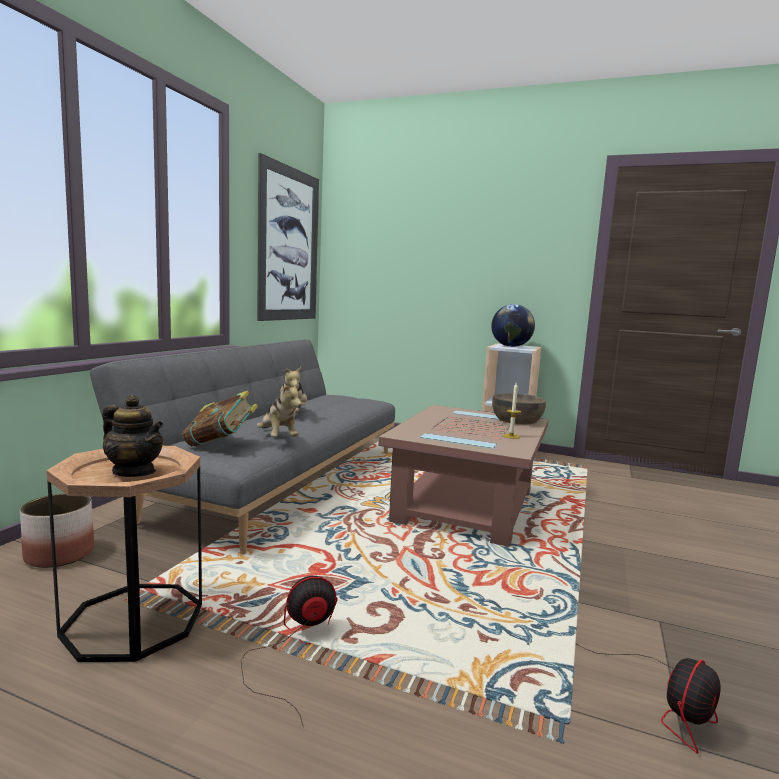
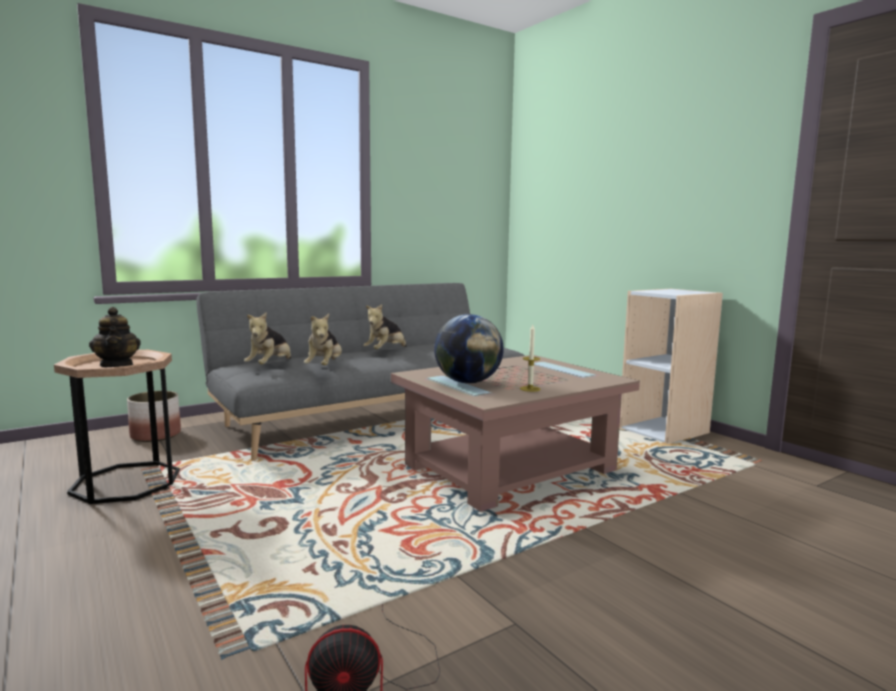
camera: 35 degrees right, 0 degrees up
book [182,390,258,446] -> plush toy [244,313,291,364]
fan [241,576,338,726] -> none
picture [257,153,319,321] -> none
globe [491,304,535,347] -> globe moved to [434,314,504,384]
brown bowl [492,393,546,424] -> none

